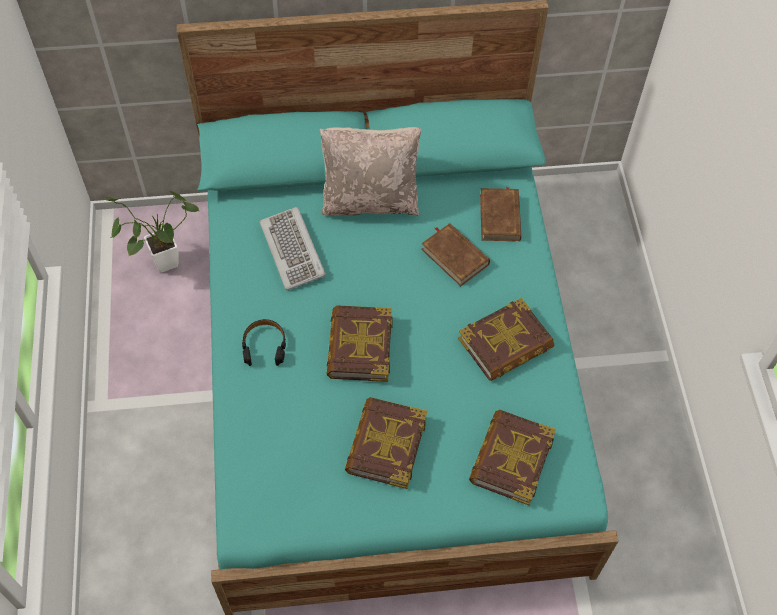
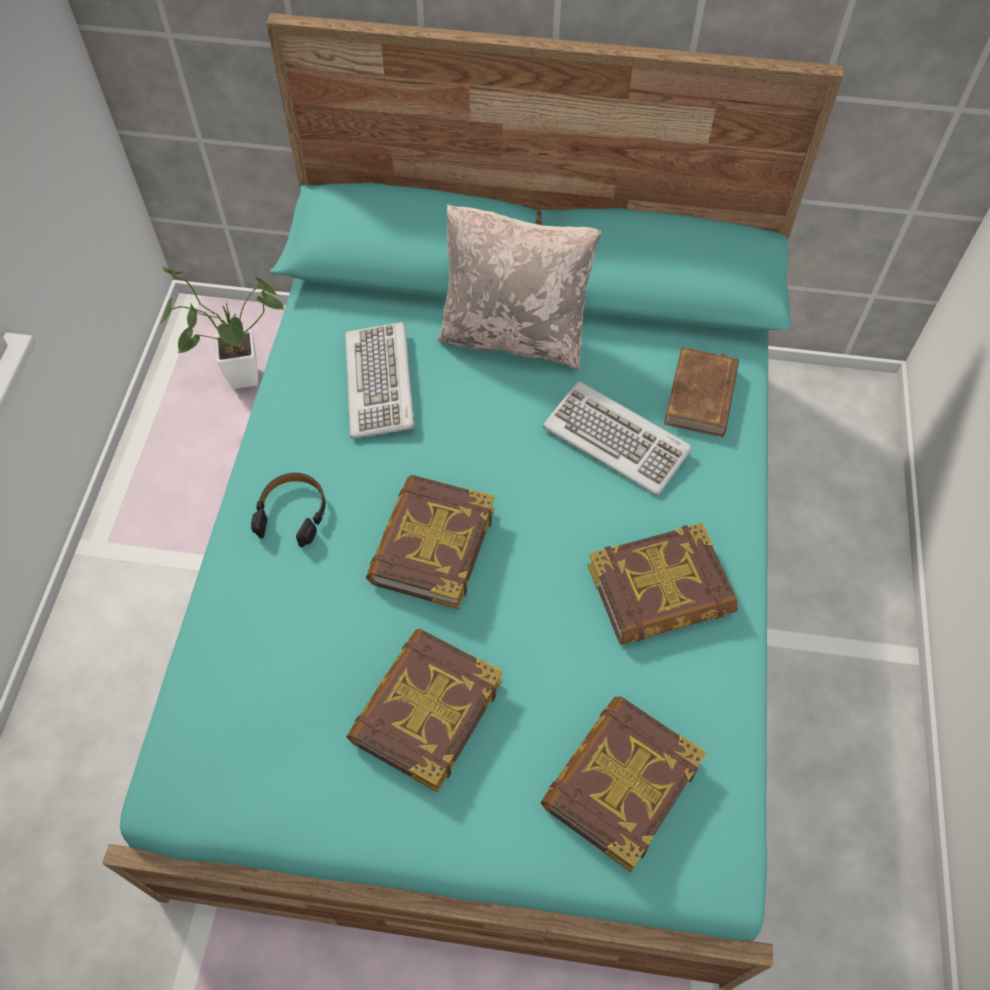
camera: 15 degrees right, 0 degrees up
brown book [421,223,490,286] -> keyboard [543,381,692,495]

